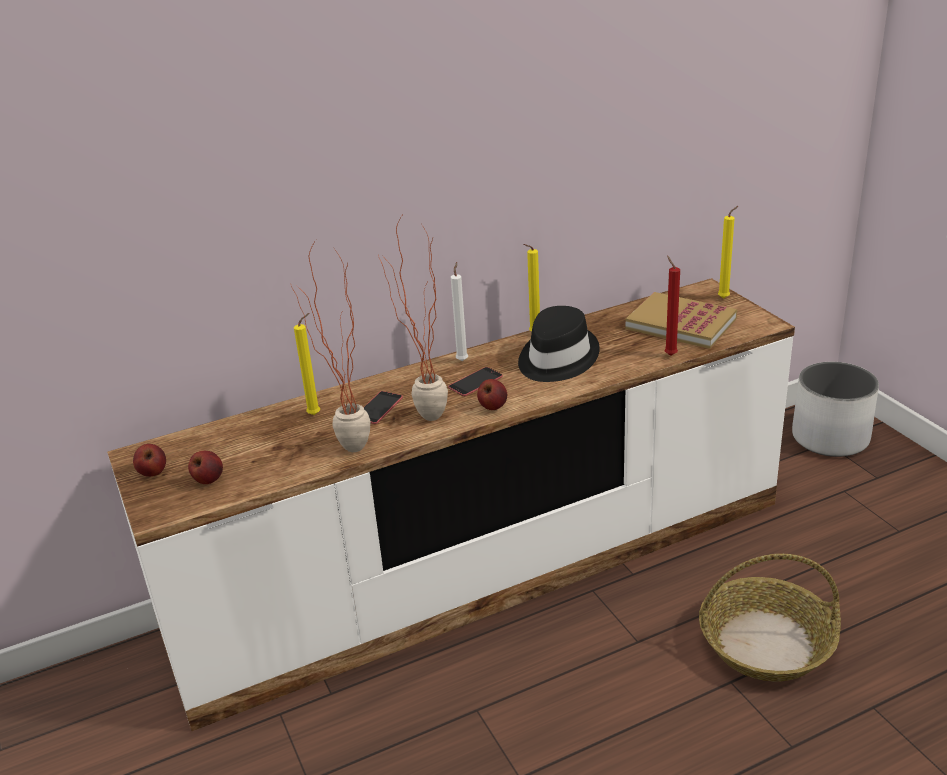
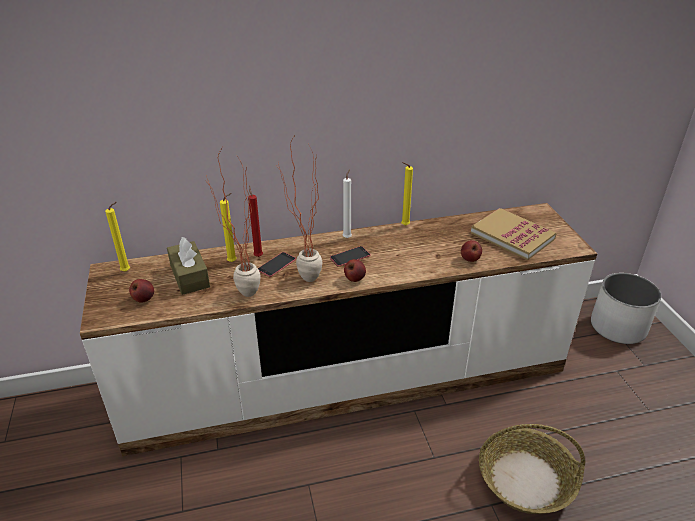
camera: 10 degrees right, 5 degrees up
apple [133,444,166,477] -> apple moved to [461,240,482,262]
black hat [518,306,600,382] -> none
red candle [665,256,680,356] -> red candle moved to [248,185,263,257]
yellow candle [718,206,738,299] -> yellow candle moved to [105,202,130,272]
none -> brown tissue box [167,237,210,295]

